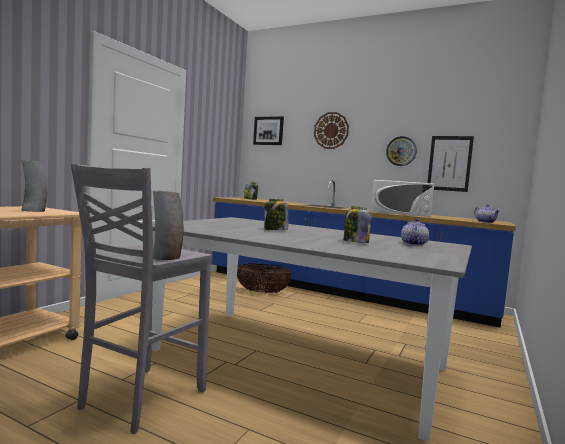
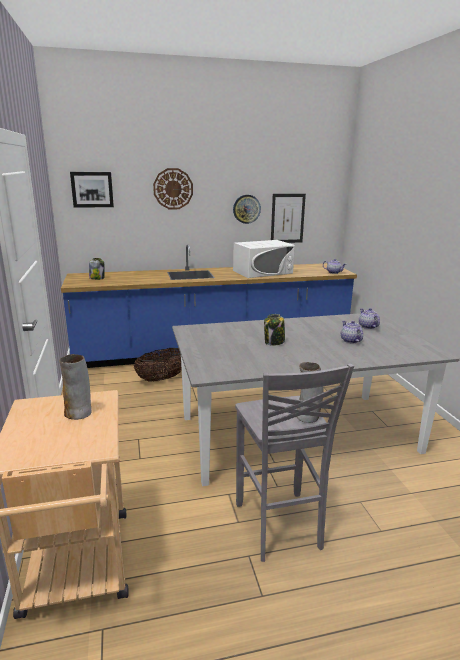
camera: 40 degrees left, 15 degrees up
jar [344,206,371,243] -> teapot [341,321,363,343]

